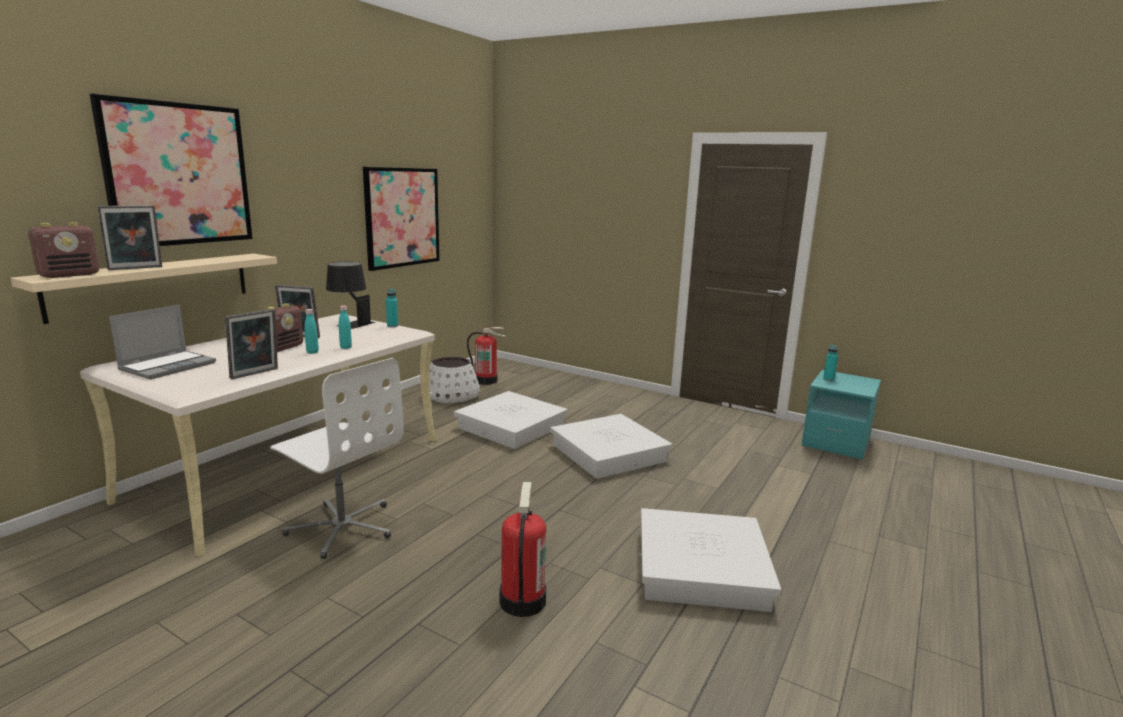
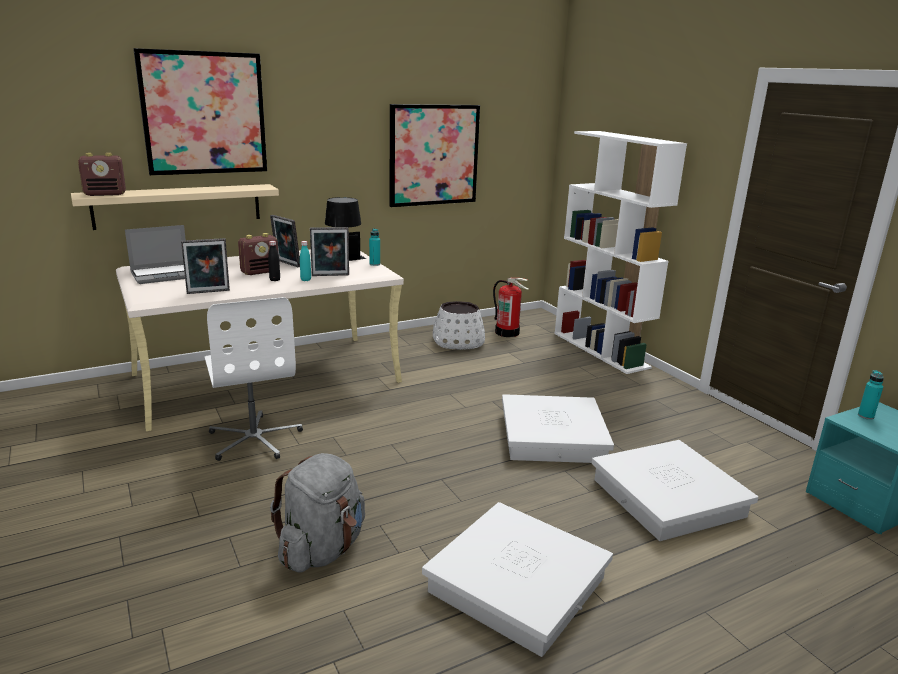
camera: 30 degrees right, 5 degrees up
picture frame [97,205,162,270] -> picture frame moved to [310,227,349,276]
turquoise bottle [304,309,319,354] -> black bottle [268,241,280,281]
white storage box [454,391,568,449] -> white storage box moved to [592,440,758,541]
fire extinguisher [499,482,546,617] -> grey backpack [270,453,365,572]
none -> white bookcase [555,131,687,374]

